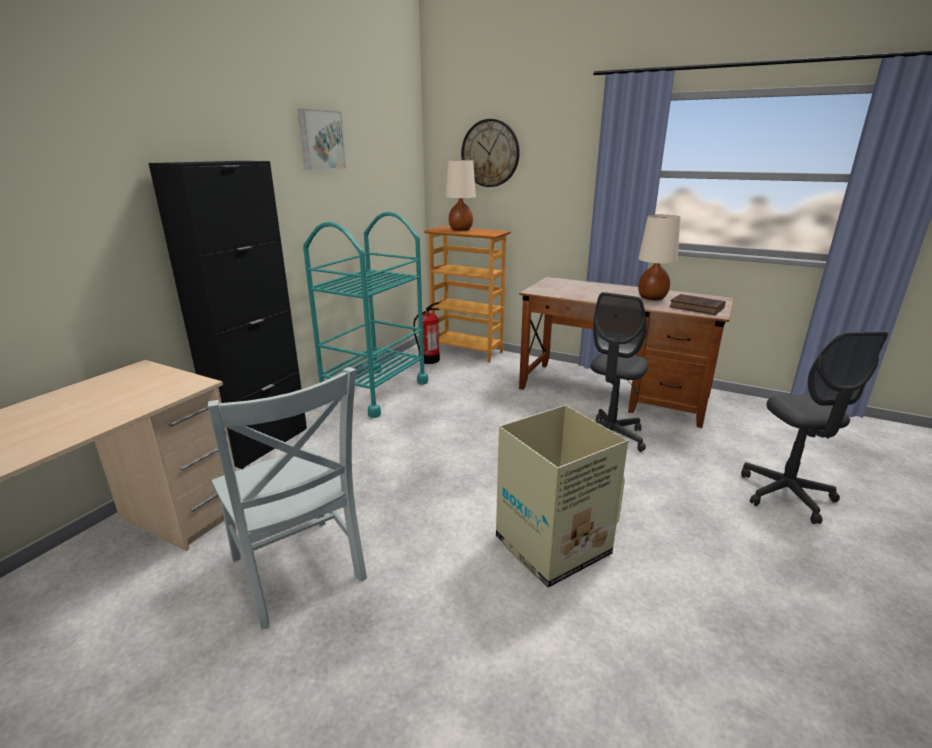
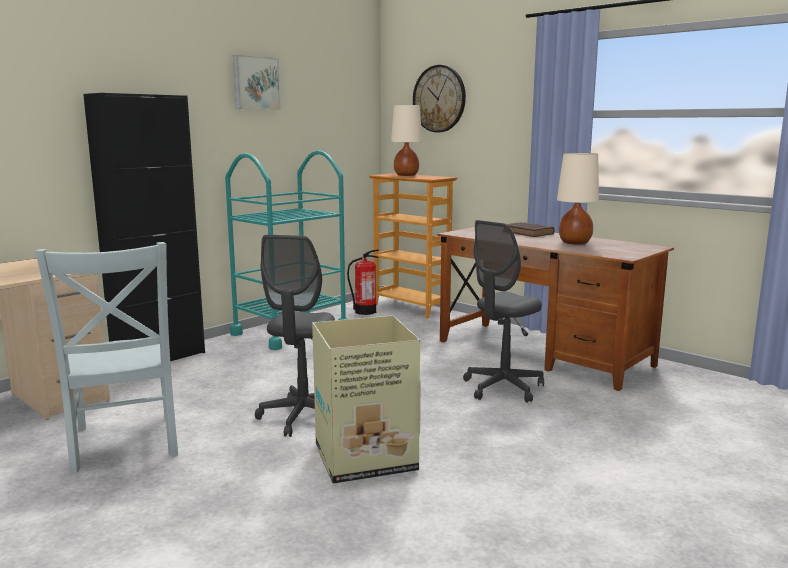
camera: 15 degrees right, 10 degrees down
brown book [669,294,725,315] -> brown book moved to [507,222,554,237]
grey office chair [741,332,889,524] -> grey office chair moved to [255,235,335,437]

